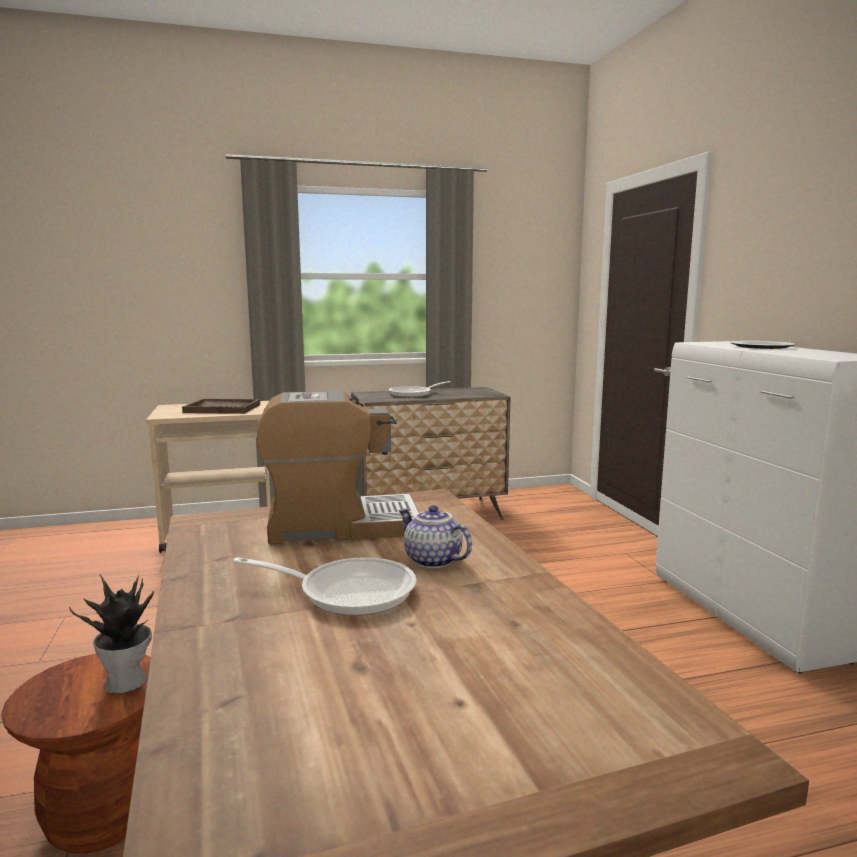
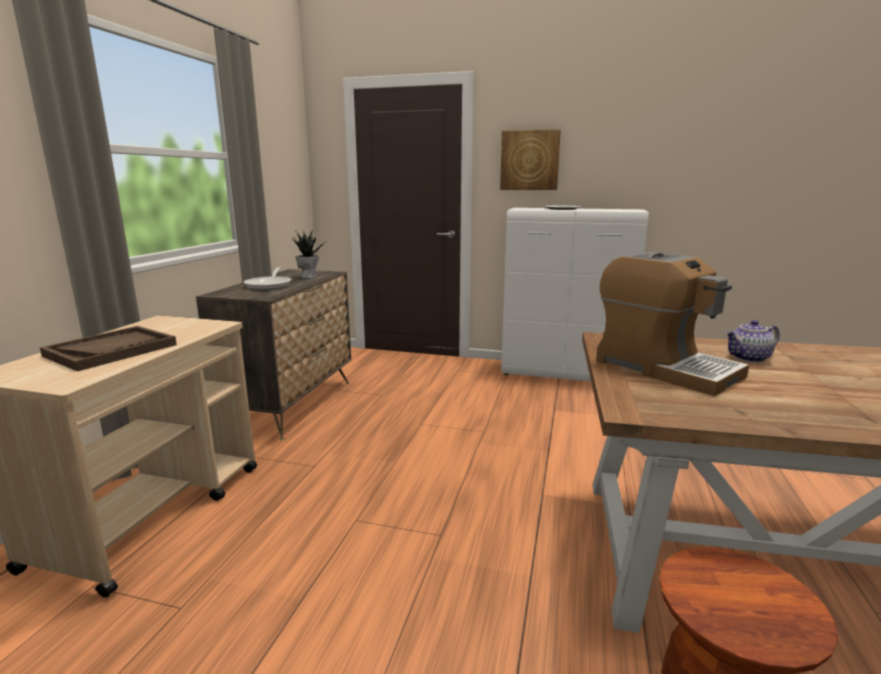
camera: 60 degrees left, 5 degrees up
potted plant [69,575,154,694] -> potted plant moved to [292,230,325,278]
frying pan [233,557,416,616] -> none
coffee machine [257,391,419,545] -> coffee machine turned 120 degrees clockwise [596,252,749,396]
none -> picture [500,129,561,190]

